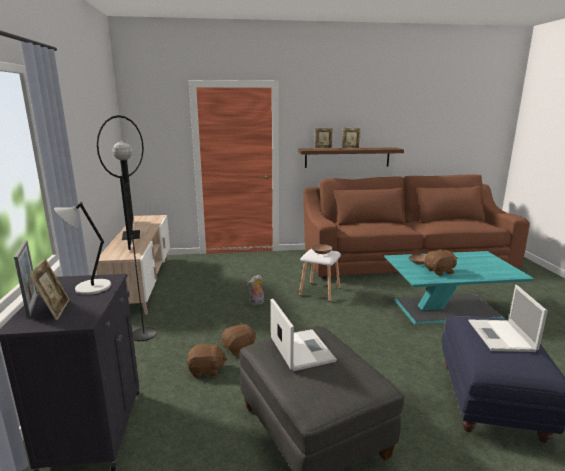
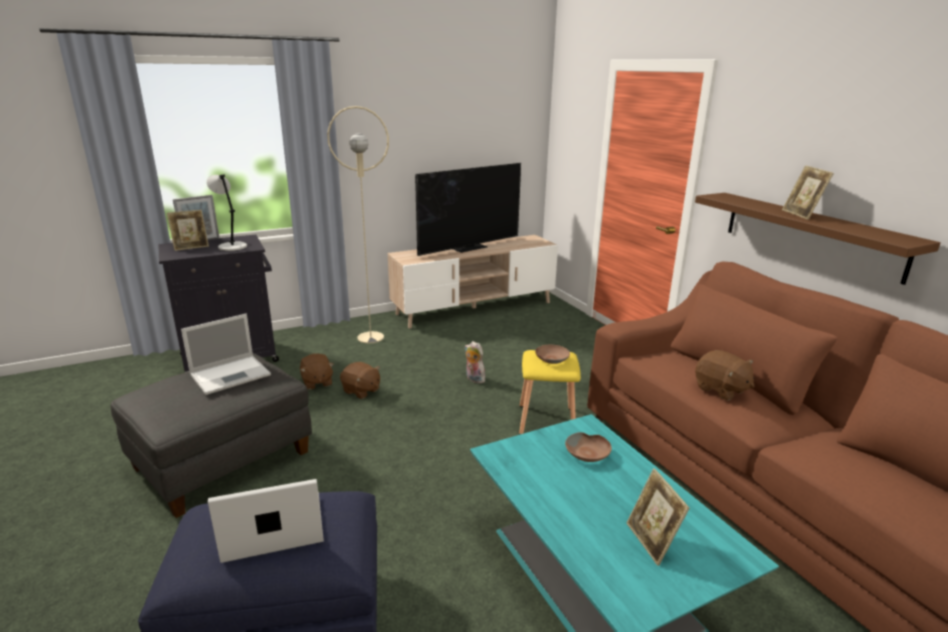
camera: 70 degrees right, 5 degrees up
black floor lamp [97,115,157,341] -> beige floor lamp [327,106,389,343]
white stool [299,248,341,302] -> yellow stool [519,350,581,434]
picture frame [314,128,333,149] -> picture frame moved to [627,468,690,566]
brown plush toy [425,250,458,276] -> brown plush toy moved to [695,350,755,400]

